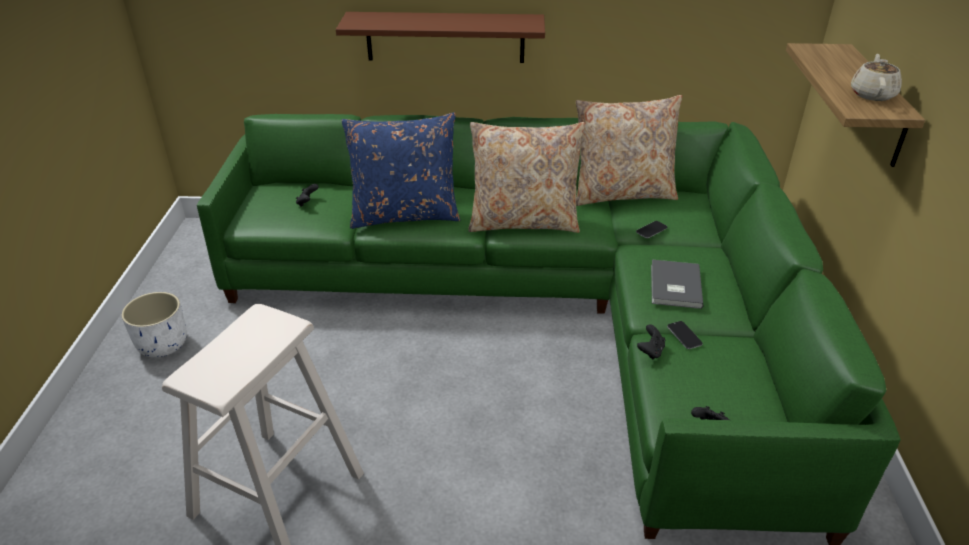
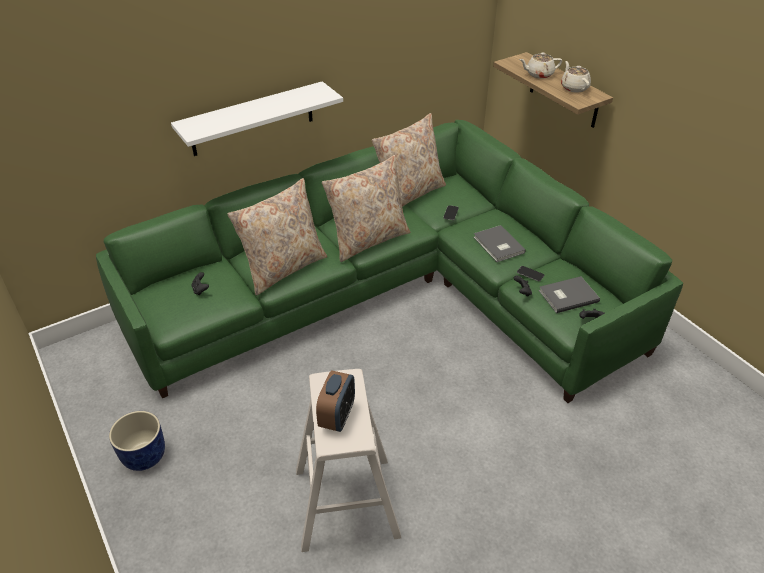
camera: 35 degrees left, 5 degrees up
white planter [121,292,187,357] -> blue planter [109,411,165,471]
brown shelf [336,12,545,63] -> white shelf [171,81,343,156]
blue pillow [341,112,460,229] -> beige pillow [228,178,327,295]
none -> alarm clock [316,370,355,432]
none -> beige teapot [519,53,562,79]
none -> grey book [539,276,600,313]

